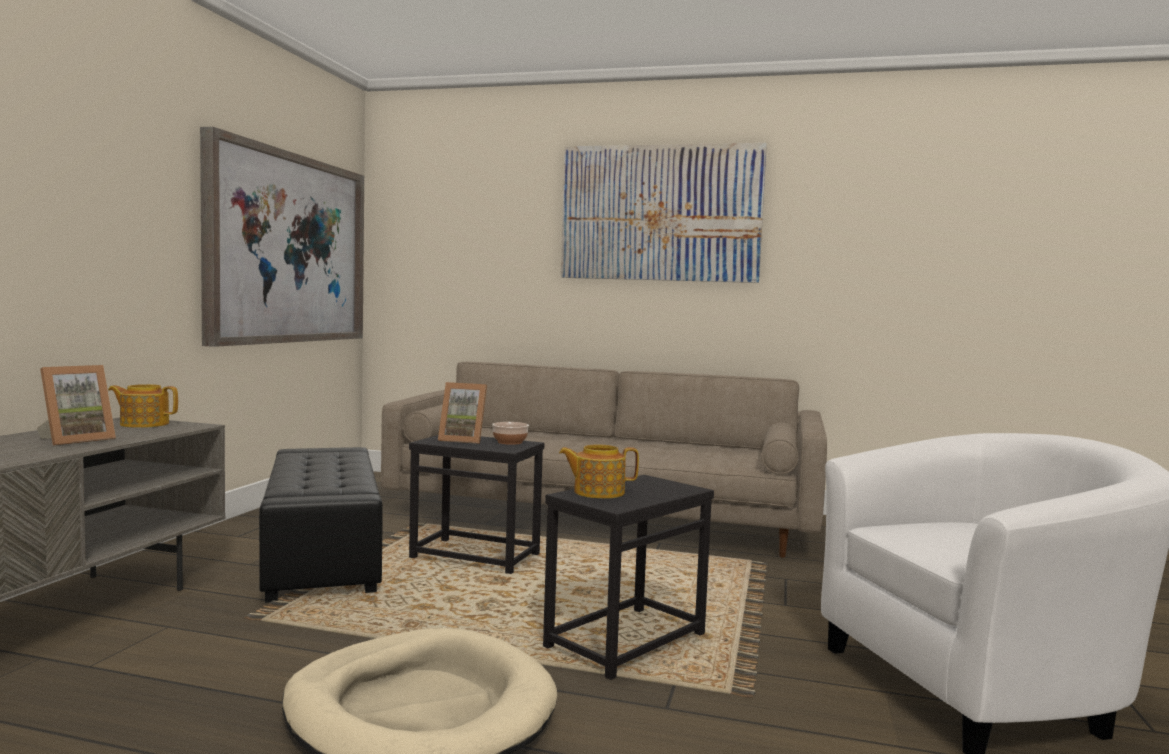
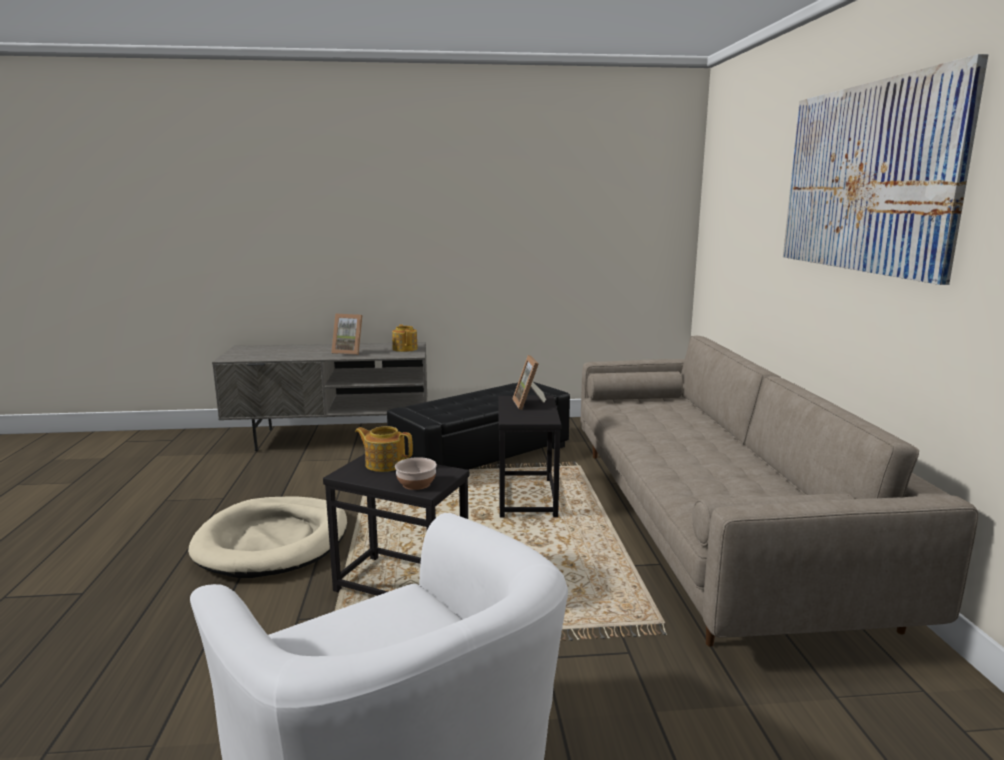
camera: 70 degrees right, 10 degrees up
picture [200,127,364,347] -> none
bowl [492,422,529,445] -> bowl moved to [395,457,437,490]
teapot [559,444,639,499] -> teapot turned 45 degrees counterclockwise [355,426,413,472]

